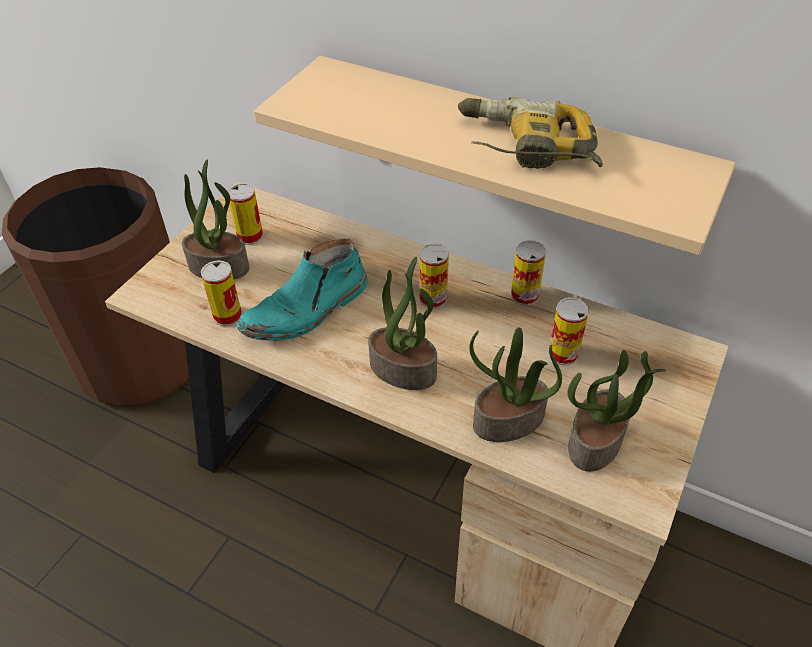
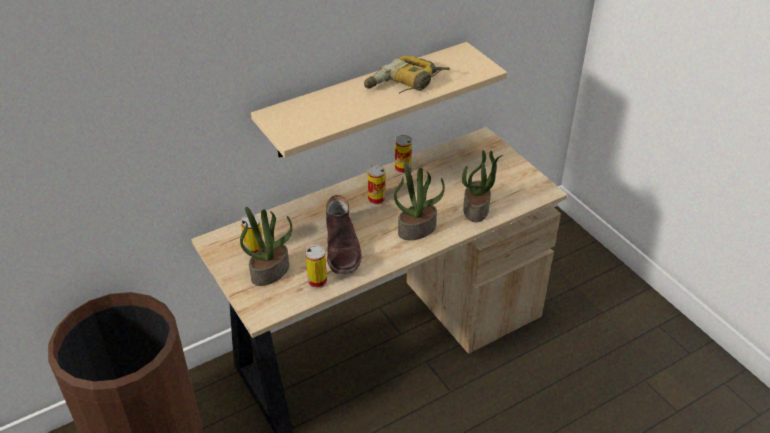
camera: 60 degrees left, 5 degrees down
turquoise boot [237,239,368,341] -> brown boot [326,195,361,274]
can [548,297,589,366] -> none
potted plant [567,350,666,472] -> none

